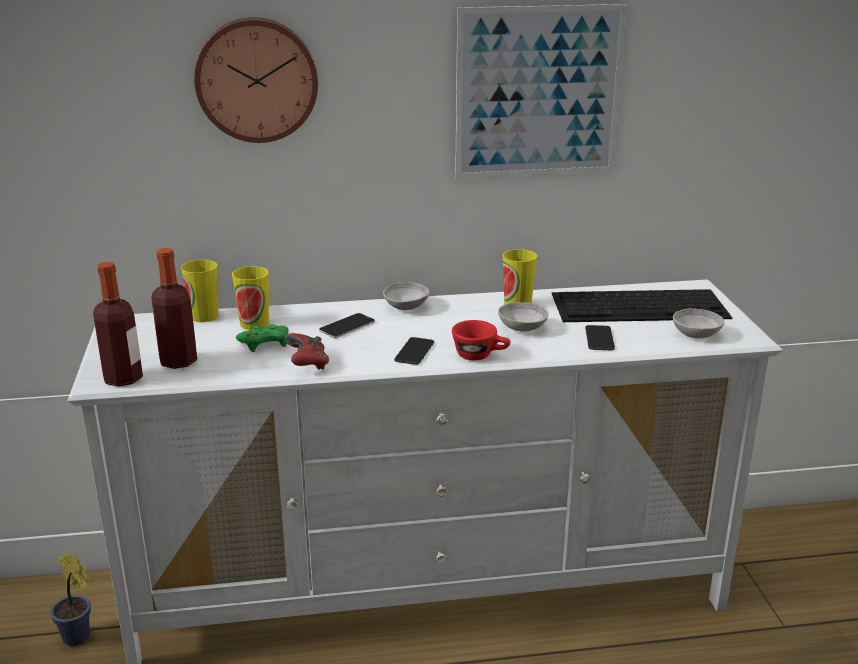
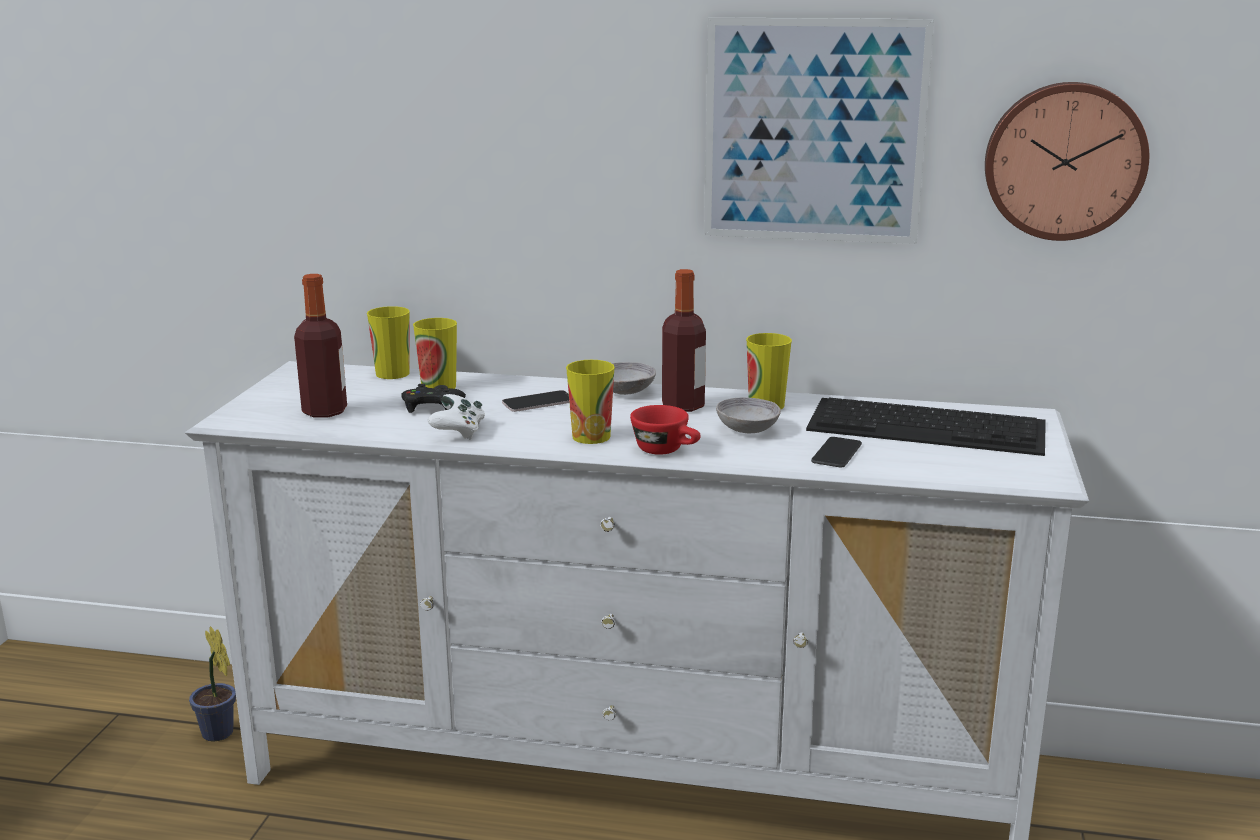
camera: 20 degrees right, 5 degrees down
bottle [93,262,143,387] -> bottle moved to [662,269,706,412]
wall clock [194,17,318,143] -> wall clock moved to [985,82,1149,241]
green game controller [236,324,289,352] -> black game controller [401,384,466,413]
red game controller [285,333,329,370] -> white game controller [428,394,485,440]
phone [394,337,434,365] -> cup [566,360,615,444]
grey bowl [673,308,725,339] -> none

